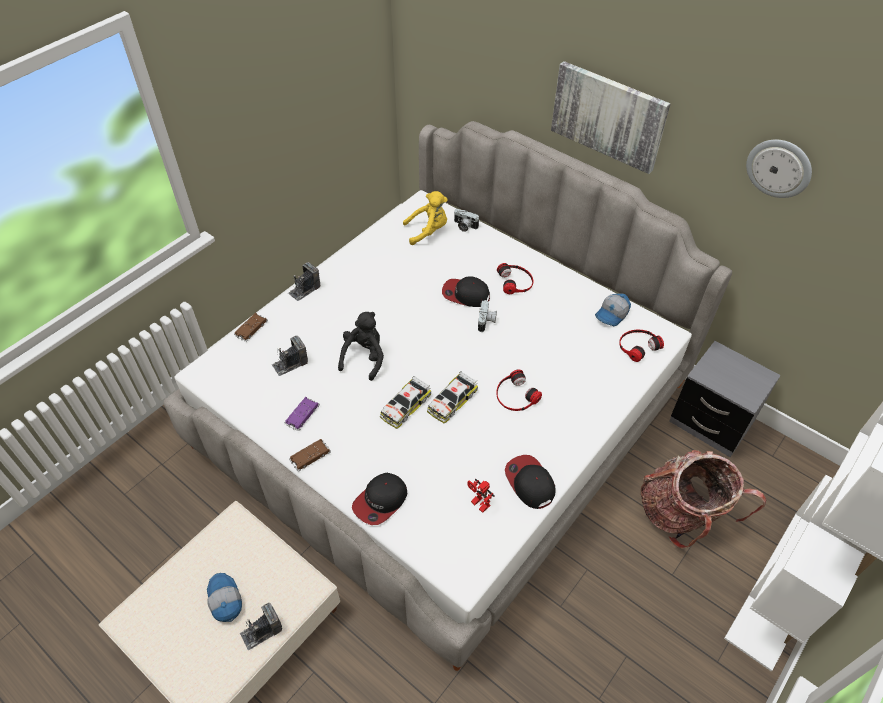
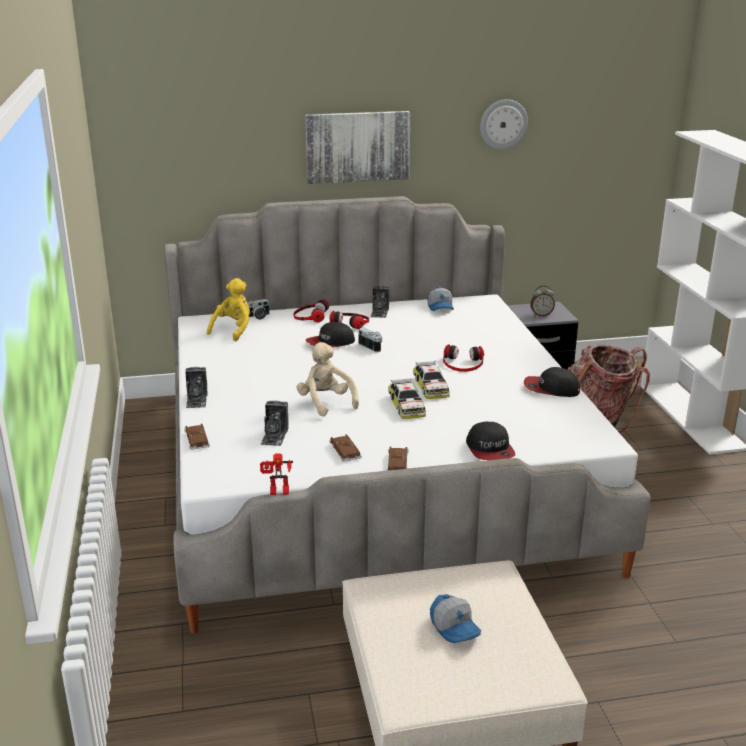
camera: 50 degrees left, 25 degrees down
cap [207,573,242,622] -> cap turned 135 degrees counterclockwise [430,594,481,643]
camera [240,603,282,650] -> camera moved to [371,285,390,318]
purple toy car [285,397,320,431] -> brown toy car [329,434,362,462]
black plush toy [338,312,384,381] -> beige plush toy [296,342,359,417]
toy robot [467,479,495,513] -> toy robot moved to [260,453,293,495]
headphones [619,330,664,362] -> headphones moved to [293,299,329,322]
none -> alarm clock [530,285,555,316]

